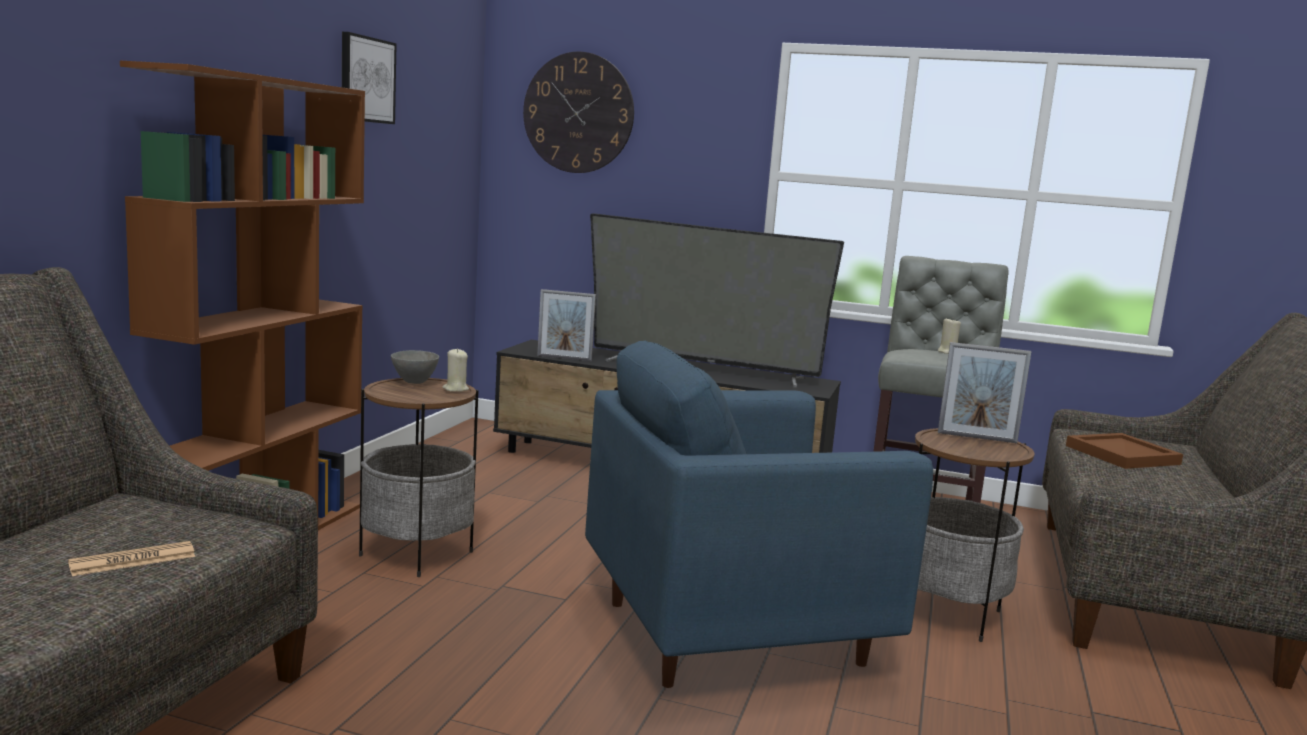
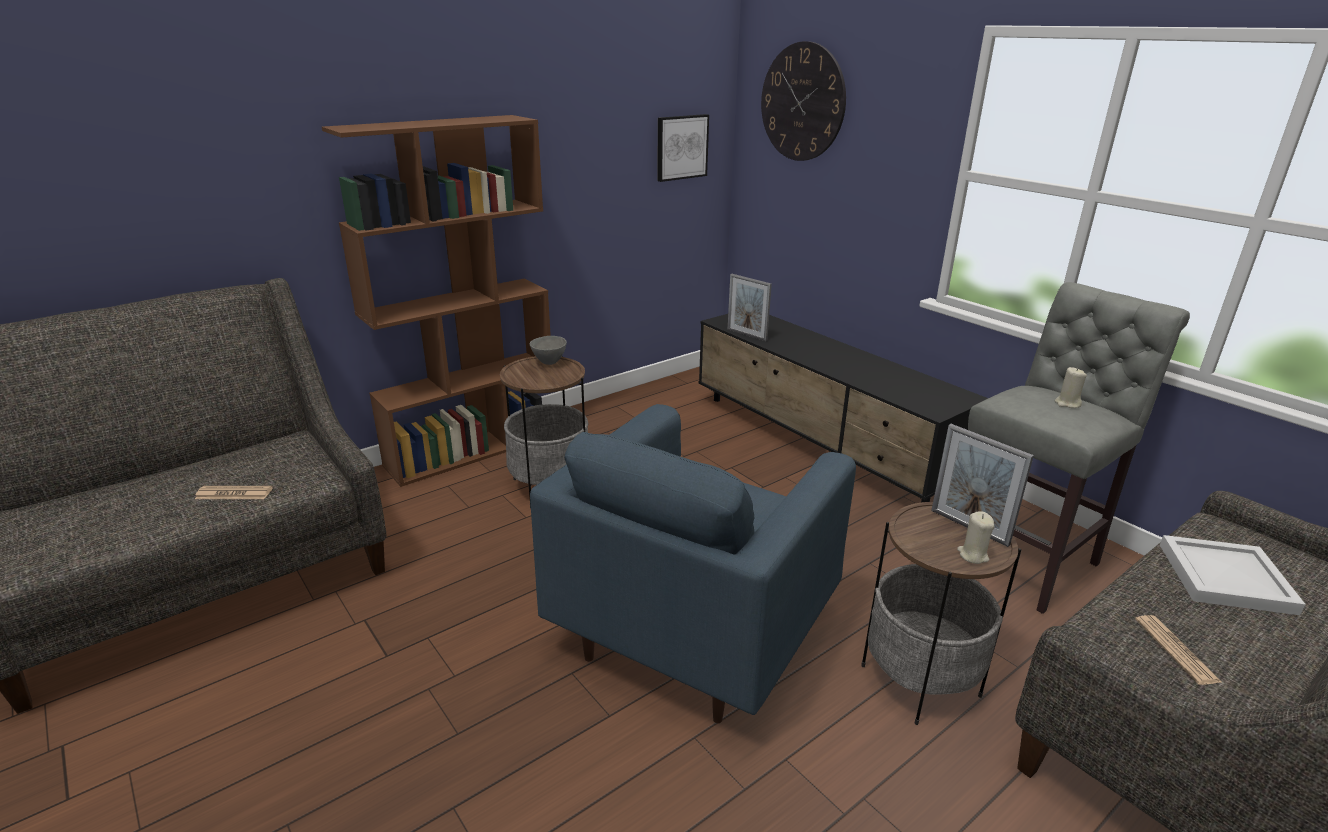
camera: 35 degrees right, 15 degrees up
picture [342,32,397,124] -> picture moved to [657,114,709,182]
beige candle [443,348,469,392] -> beige candle moved to [957,511,994,564]
blue armchair [585,341,933,688] -> blue armchair turned 75 degrees counterclockwise [530,404,856,723]
television [590,213,844,388] -> none
brown tray [1066,433,1183,469] -> white tray [1160,535,1306,615]
none -> newspaper [1136,615,1221,685]

